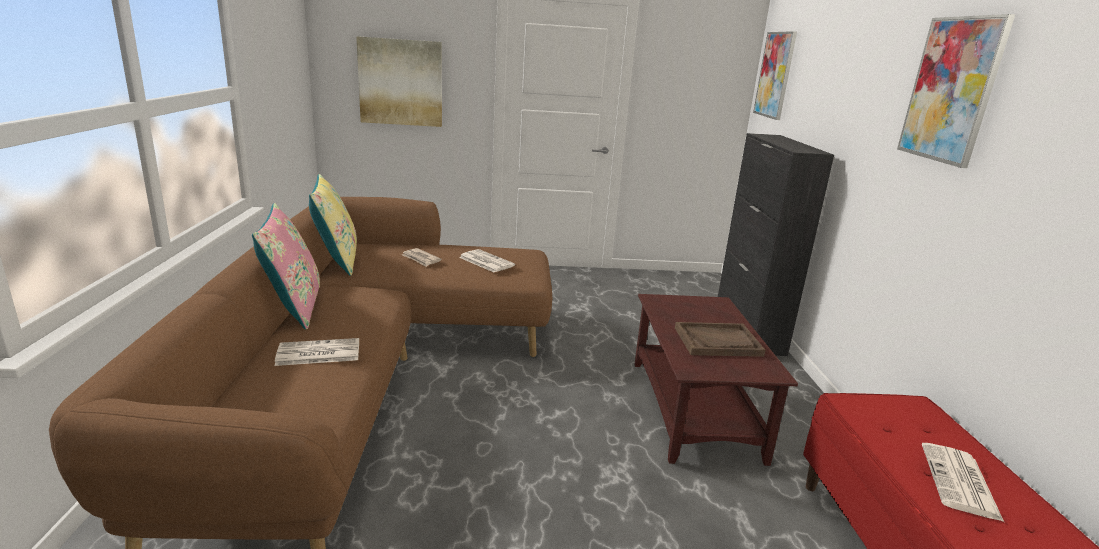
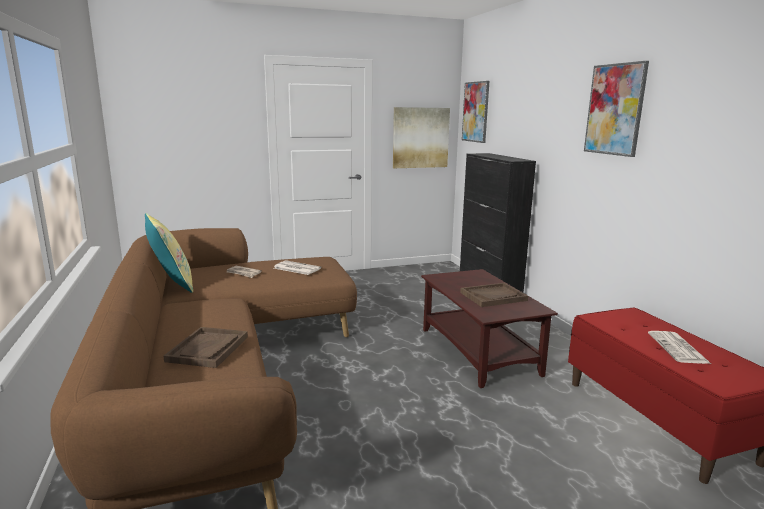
camera: 15 degrees left, 5 degrees down
pink pillow [252,203,320,330] -> none
newspaper [275,338,359,366] -> brown tray [164,327,248,368]
picture [356,36,442,127] -> picture moved to [393,107,450,168]

